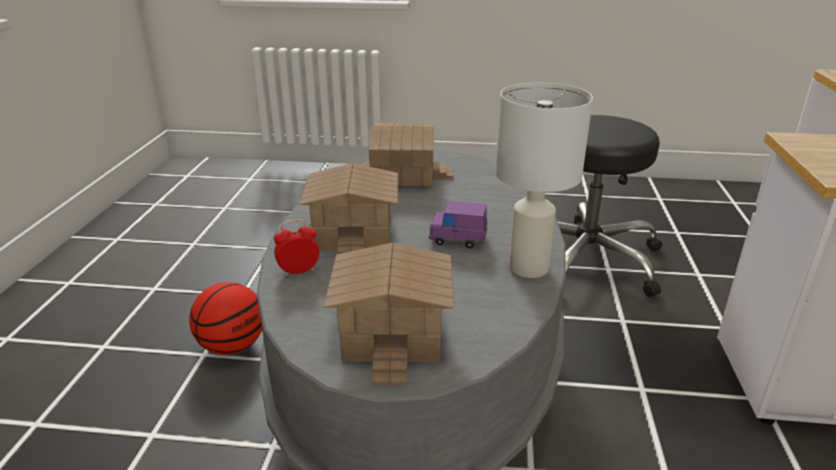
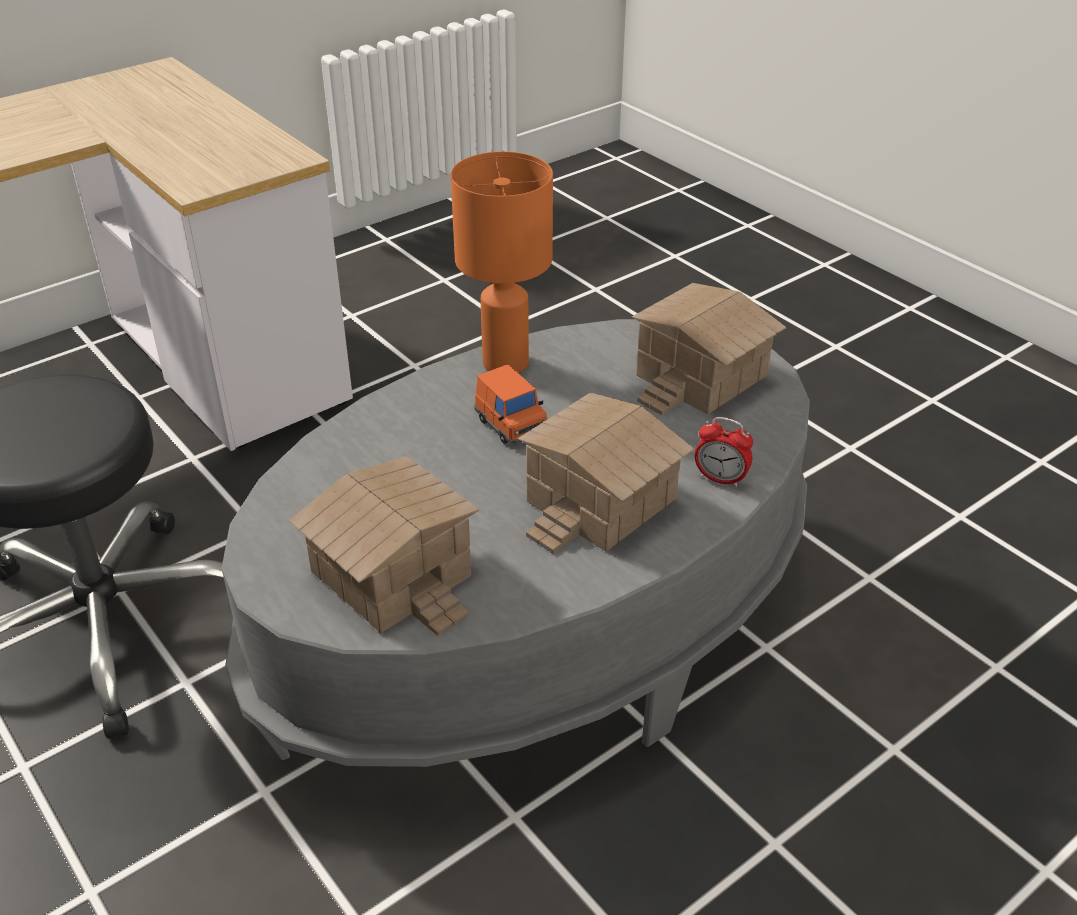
camera: 135 degrees left, 10 degrees up
basketball [189,282,262,355] -> none
purple toy car [429,201,488,249] -> orange toy car [475,365,547,444]
white table lamp [495,83,593,278] -> orange table lamp [451,151,553,373]

